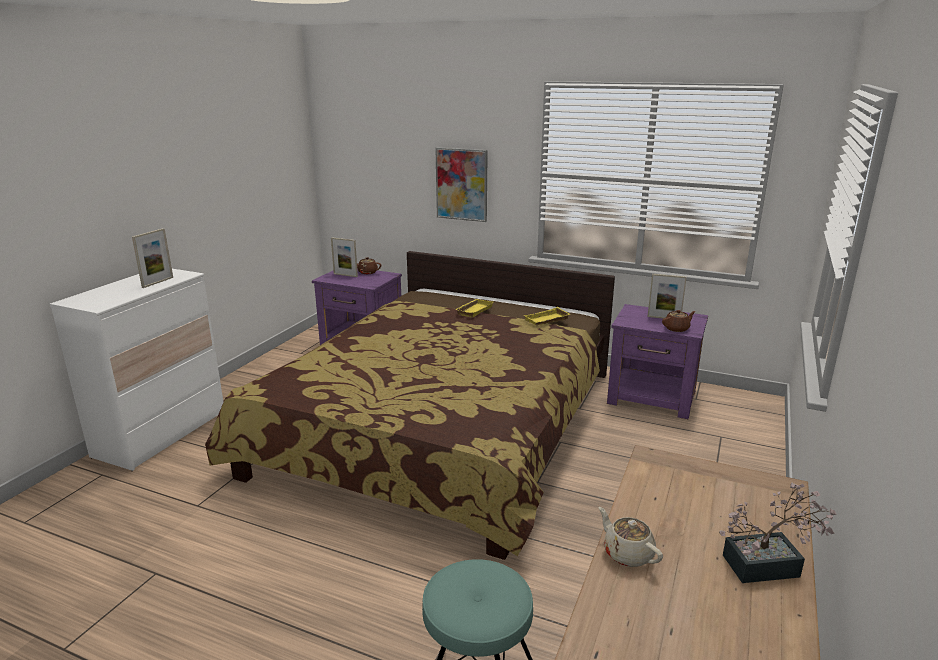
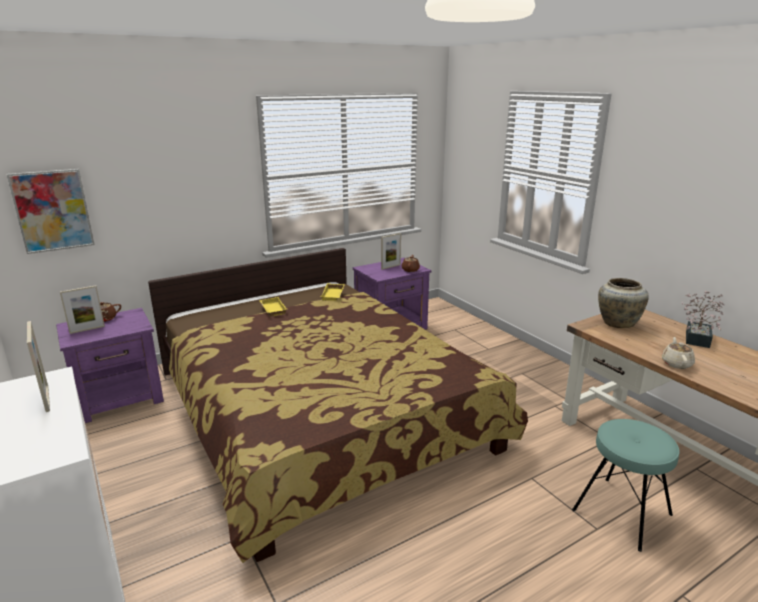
camera: 55 degrees left, 0 degrees up
picture [436,147,488,222] -> picture moved to [7,169,95,254]
beige teapot [599,507,663,567] -> beige teapot turned 105 degrees clockwise [662,337,695,369]
none -> beige vase [598,278,649,328]

